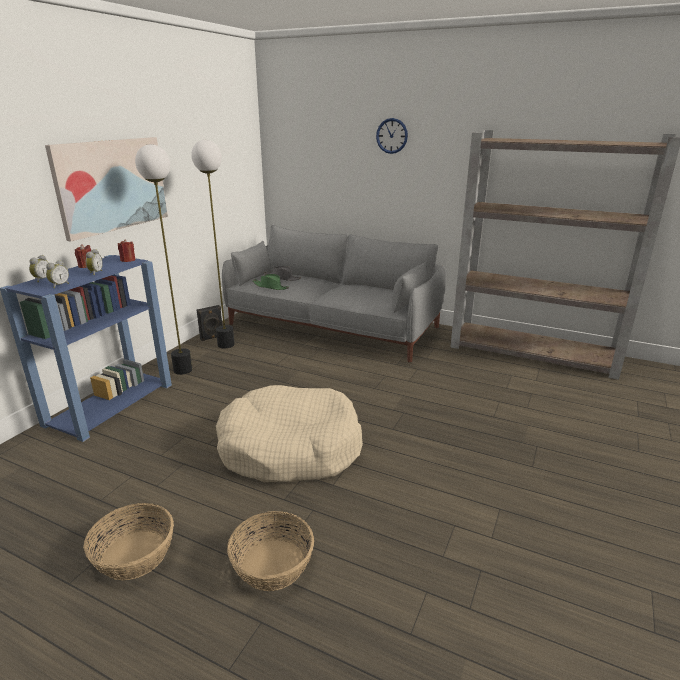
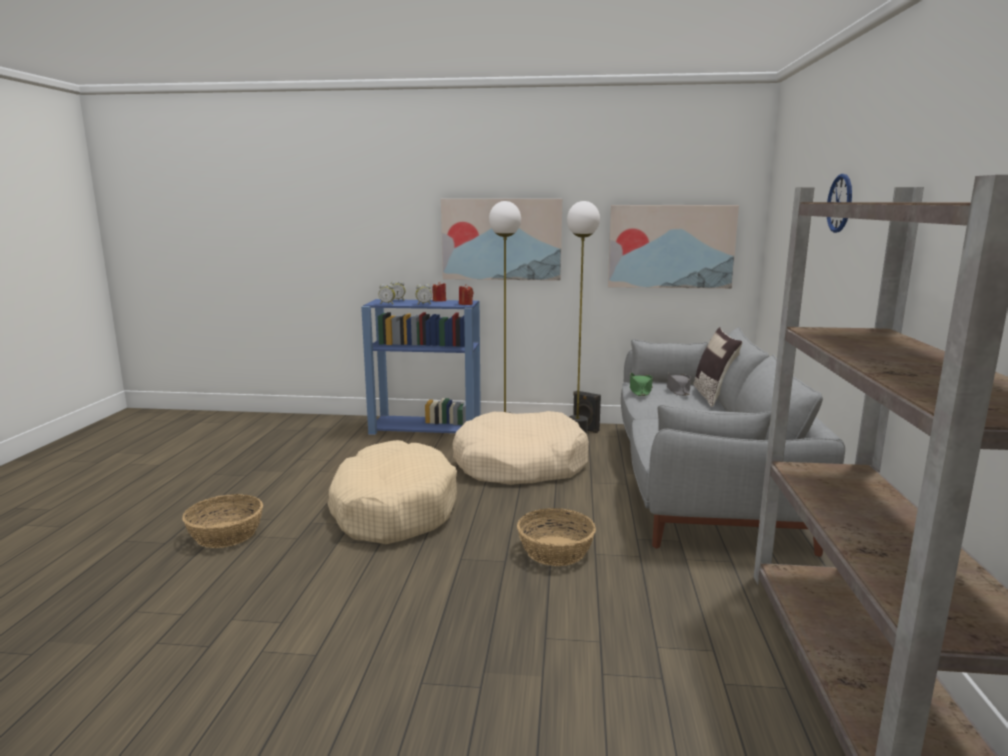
camera: 70 degrees right, 10 degrees down
basket [83,503,174,580] -> basket moved to [517,508,596,566]
none -> beige dog bed [452,411,589,485]
none -> picture [608,205,739,289]
none -> pillow [694,327,743,407]

